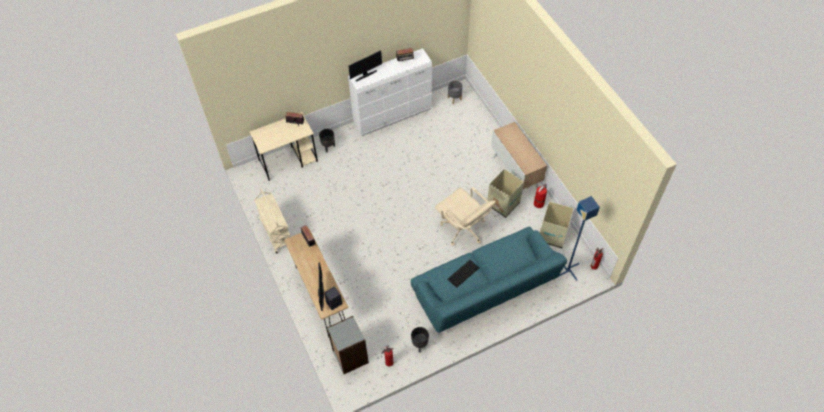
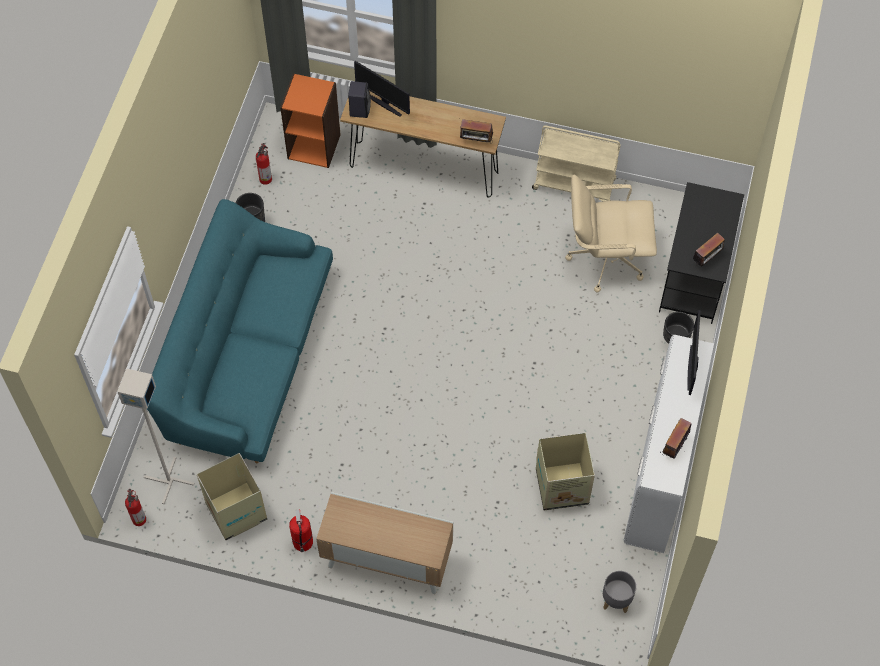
camera: 130 degrees right, 5 degrees up
beige desk [250,112,318,181] -> black desk [659,182,744,324]
grey bookcase [327,316,369,374] -> orange bookcase [280,73,341,168]
beige office chair [435,187,496,246] -> beige office chair moved to [565,175,657,293]
keyboard [447,260,479,288] -> none
cardboard box [488,169,524,218] -> cardboard box moved to [536,433,595,510]
blue floor lamp [559,196,600,281] -> grey floor lamp [117,368,195,504]

